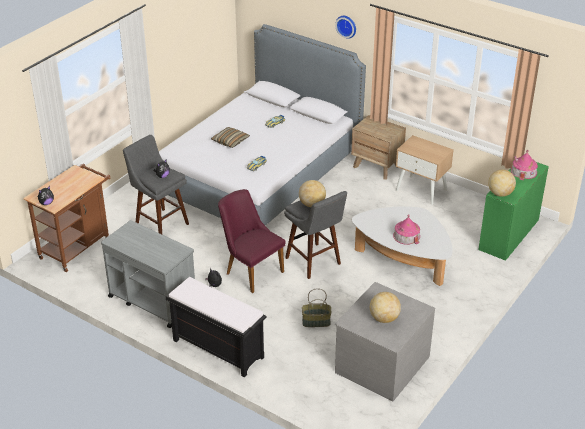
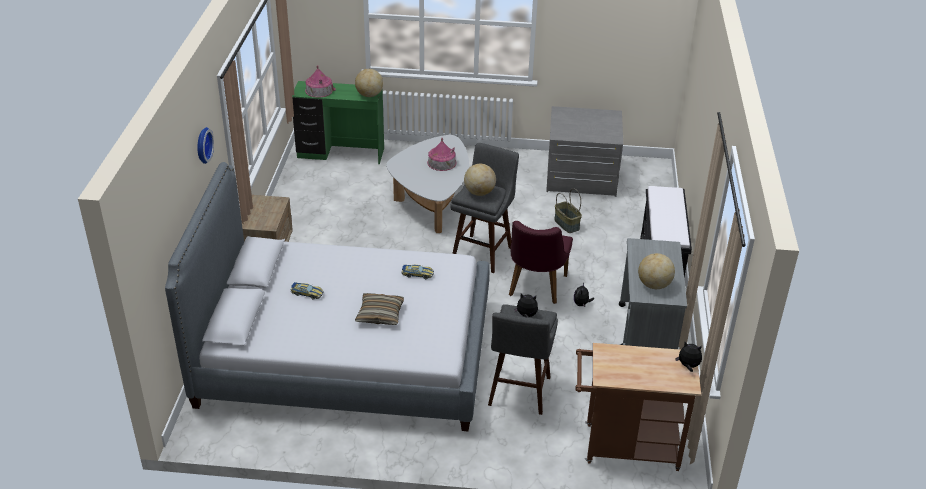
camera: 120 degrees left, 0 degrees up
globe [370,292,401,323] -> globe moved to [638,253,675,289]
beige nightstand [396,135,454,205] -> none

